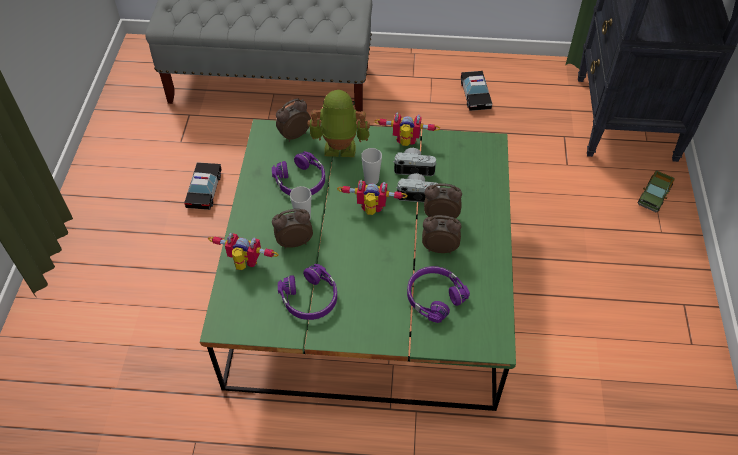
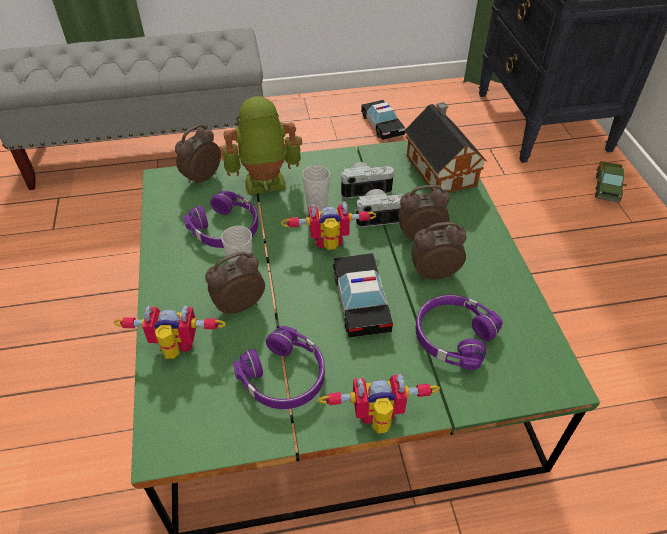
camera: 15 degrees left, 5 degrees down
toy car [184,162,222,210] -> toy car moved to [333,253,393,338]
toy robot [374,112,440,146] -> toy robot moved to [318,374,440,434]
none -> toy house [404,102,487,193]

